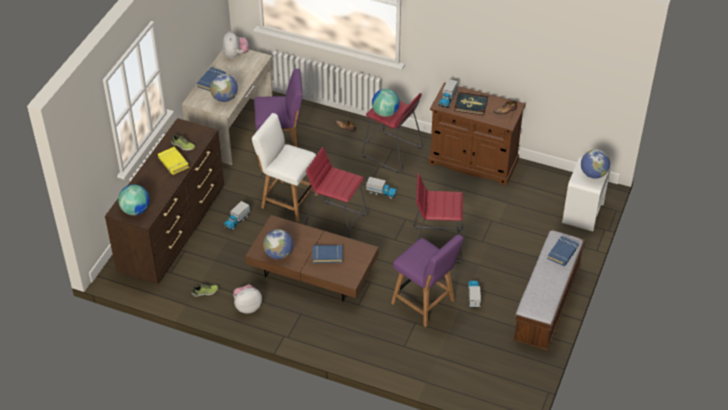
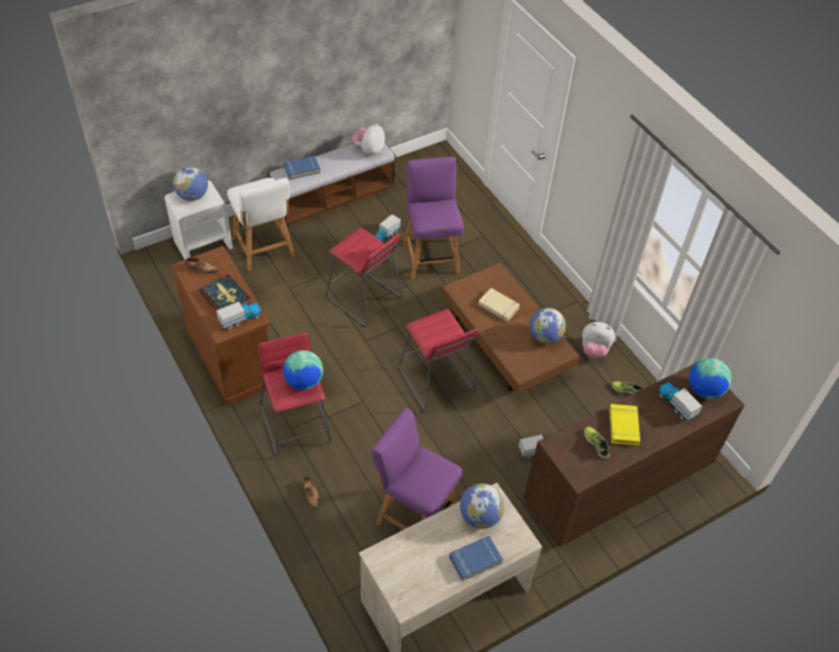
camera: 145 degrees left, 5 degrees up
plush toy [222,31,249,59] -> plush toy moved to [352,124,385,156]
white chair [252,113,319,222] -> white chair moved to [227,178,295,271]
blue book [313,245,343,263] -> beige book [478,288,520,322]
toy truck [366,177,397,199] -> toy truck moved to [658,382,702,420]

